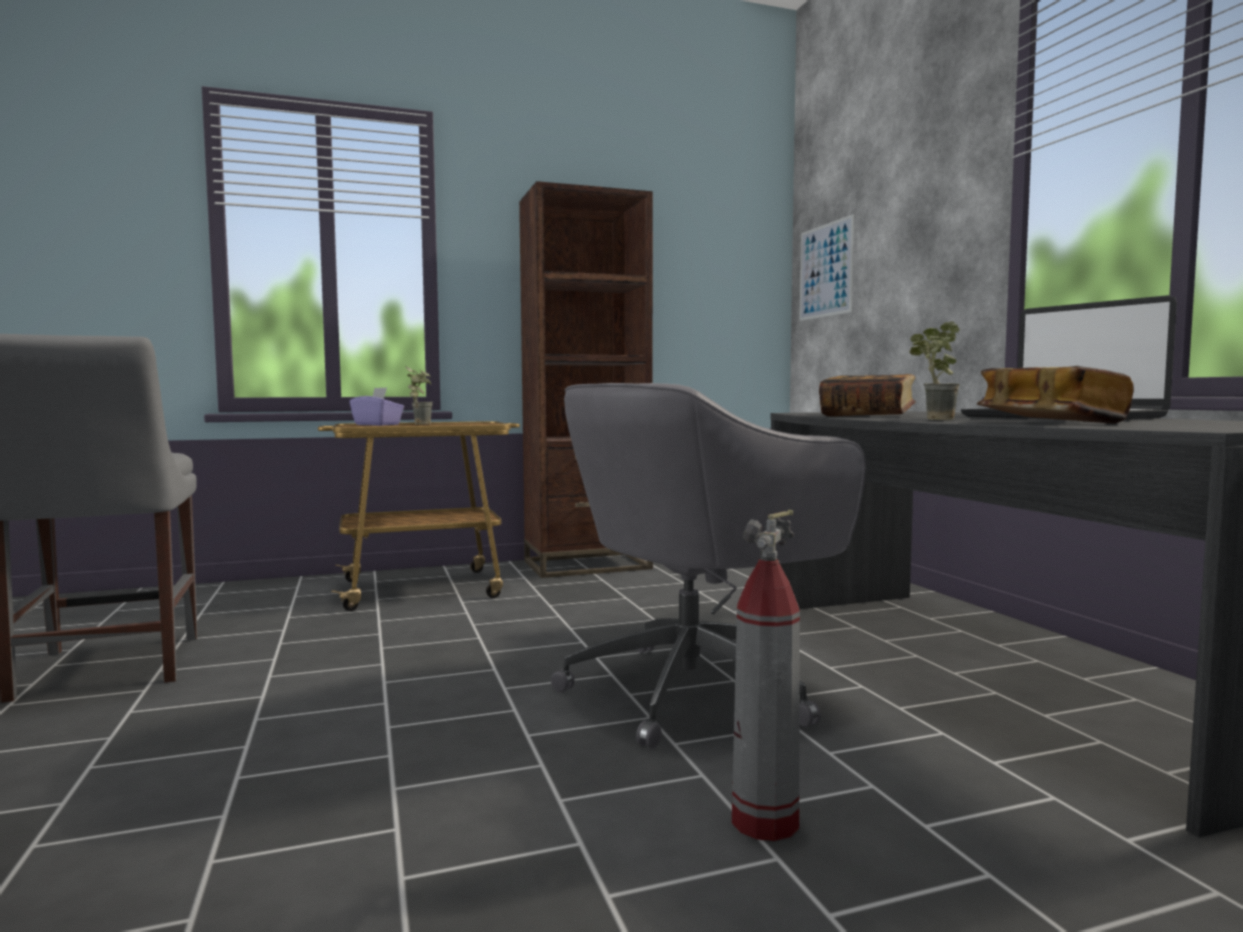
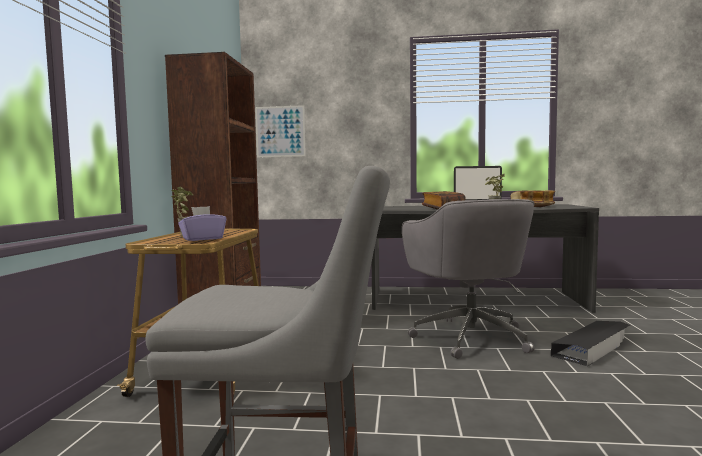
camera: 65 degrees left, 0 degrees up
fire extinguisher [732,510,800,841] -> black storage box [551,321,630,366]

